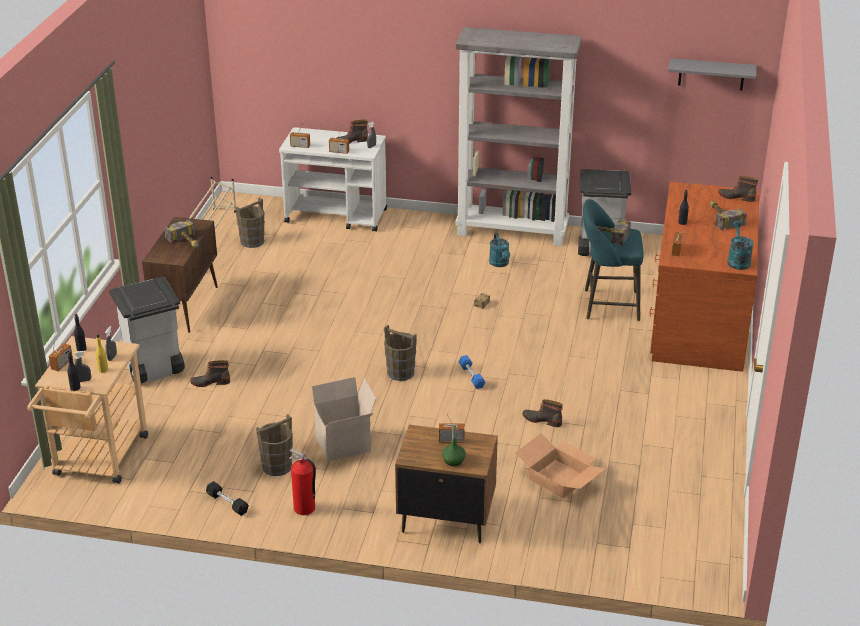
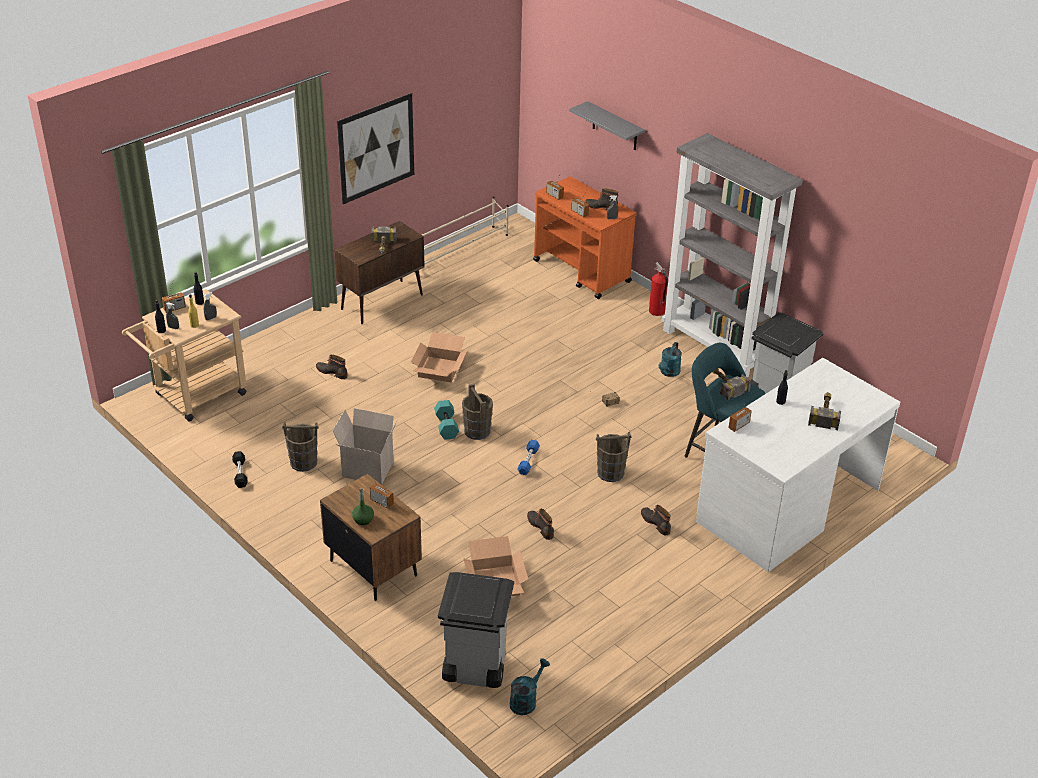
camera: 35 degrees right, 5 degrees up
grey trash can [109,277,185,383] -> grey trash can moved to [438,572,514,688]
brown bucket [236,197,265,248] -> brown bucket moved to [596,432,632,482]
white cart [279,127,387,232] -> orange cart [533,176,637,299]
fire extinguisher [289,448,316,515] -> fire extinguisher moved to [649,262,668,316]
brown desk [649,182,759,372] -> white desk [696,358,900,572]
grey shelf [668,58,757,91] -> grey shelf moved to [569,101,645,150]
boot [718,176,758,202] -> boot moved to [641,505,671,536]
turquoise watering can [727,221,754,270] -> turquoise watering can moved to [510,658,550,715]
none -> picture [337,93,414,204]
none -> cardboard box [411,332,467,382]
none -> turquoise dumbbell [434,400,459,440]

